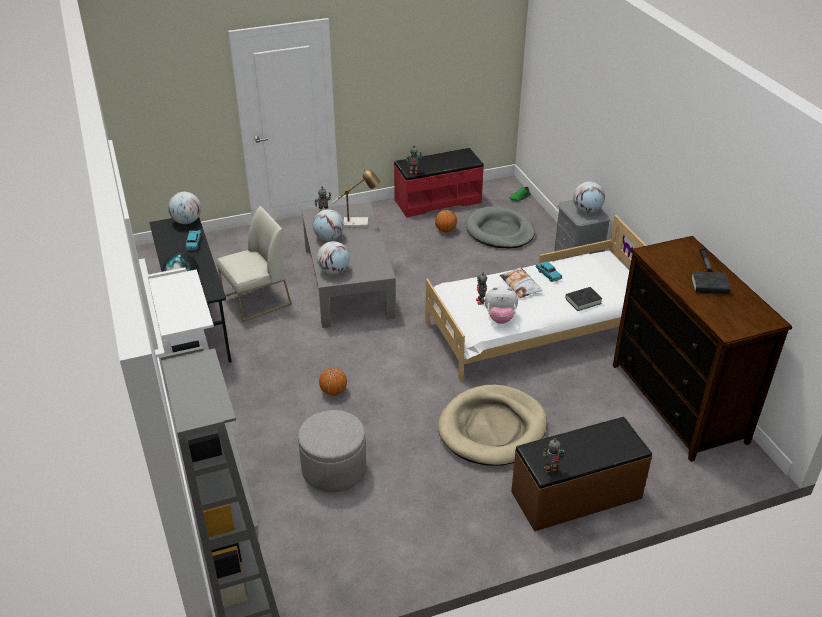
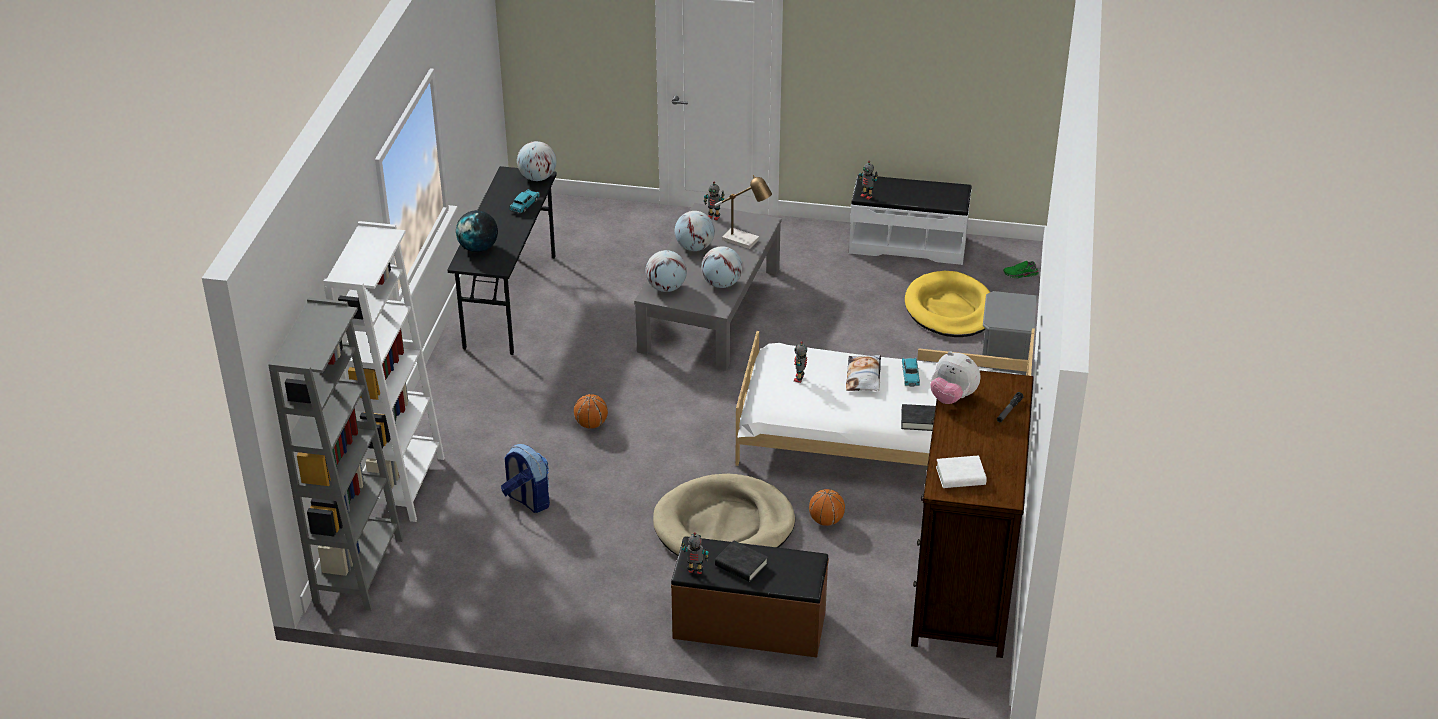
camera: 30 degrees right, 0 degrees up
white chair [216,206,292,322] -> none
grey ottoman [298,410,366,492] -> backpack [501,444,550,513]
red bench [394,148,484,218] -> white bench [849,174,972,265]
basketball [435,210,457,232] -> basketball moved to [809,489,845,526]
grey dog bed [466,206,535,249] -> yellow dog bed [905,271,990,337]
plush toy [485,286,518,324] -> plush toy moved to [930,351,980,404]
globe [573,182,605,213] -> globe moved to [701,246,743,288]
black book [691,271,731,294] -> black book moved to [715,541,768,582]
none -> white book [936,455,987,488]

